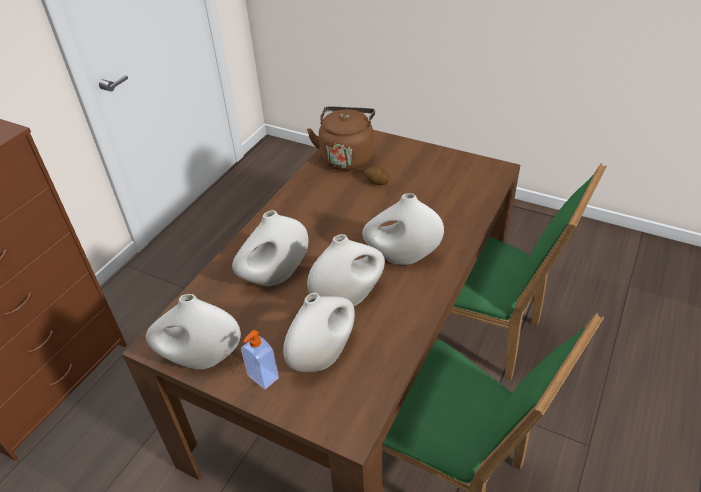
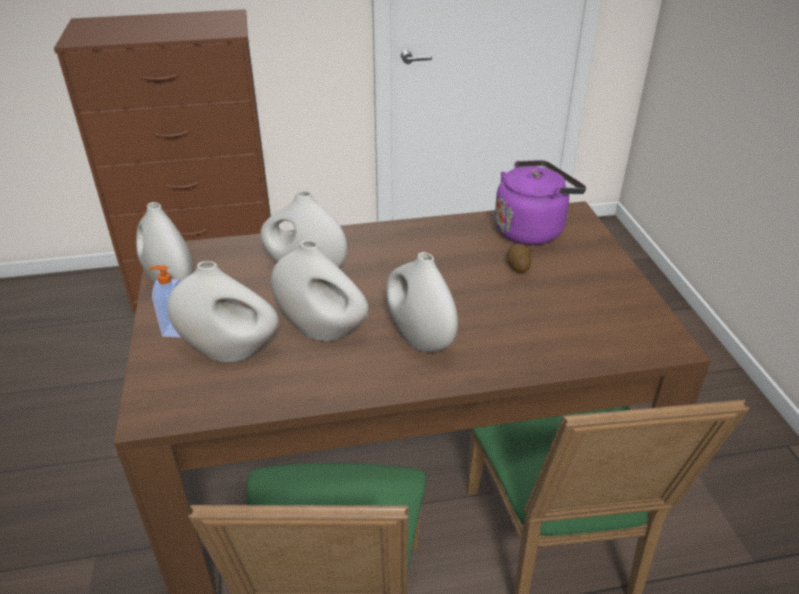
camera: 50 degrees right, 5 degrees down
brown kettle [307,106,375,171] -> purple kettle [494,160,586,245]

